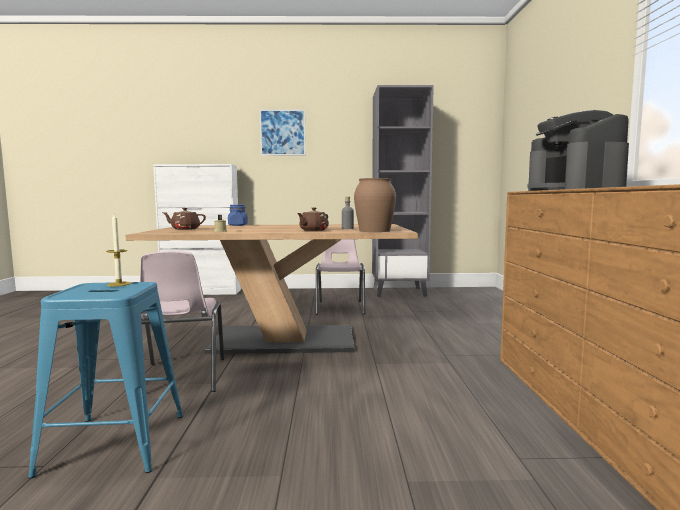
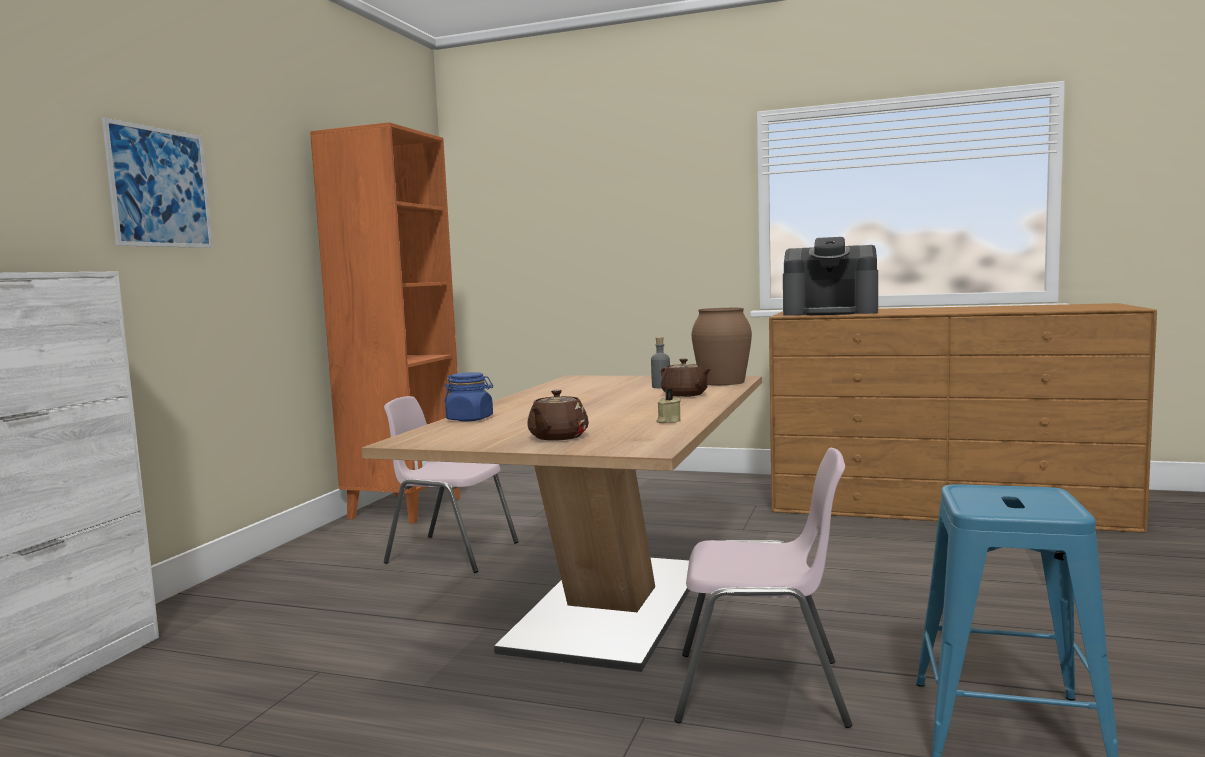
camera: 70 degrees left, 0 degrees up
candle [106,214,131,286] -> none
grey bookcase [372,85,434,297] -> orange bookcase [310,122,460,524]

